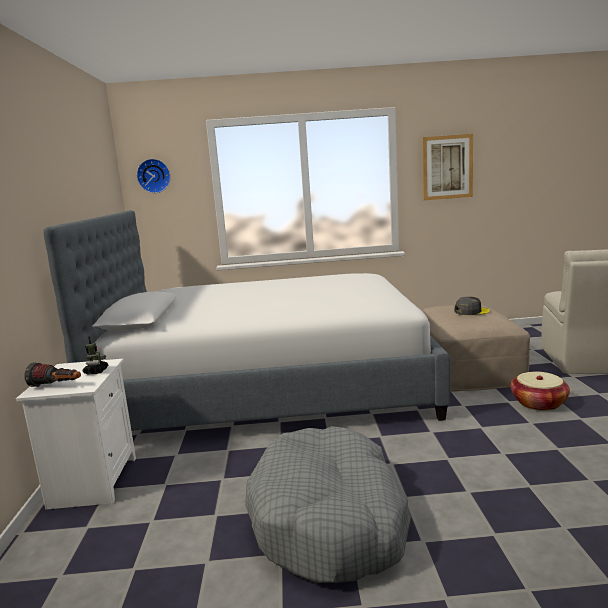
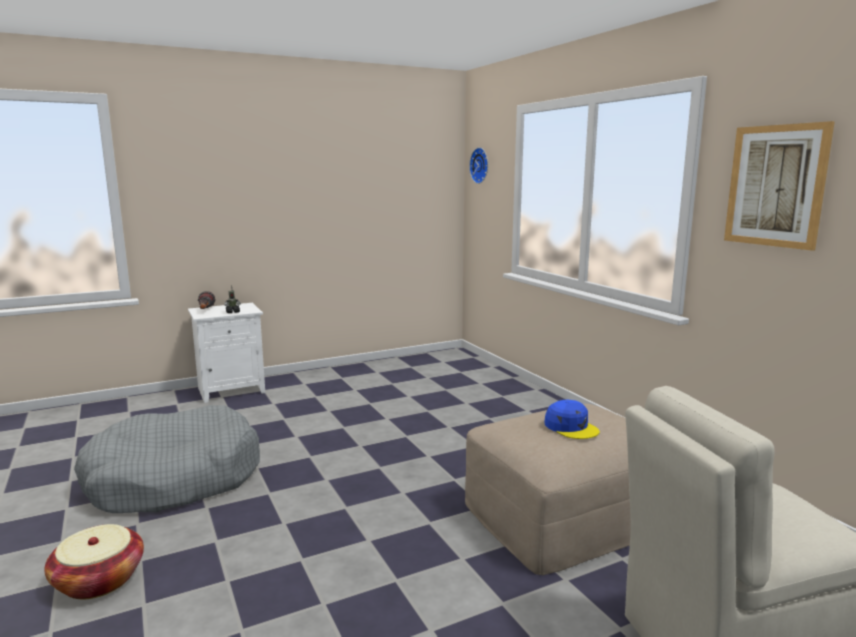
camera: 65 degrees right, 0 degrees up
bed [43,210,450,431] -> none
grey cap [455,297,490,315] -> blue cap [544,399,600,439]
basket [511,372,570,411] -> basket moved to [44,524,144,600]

